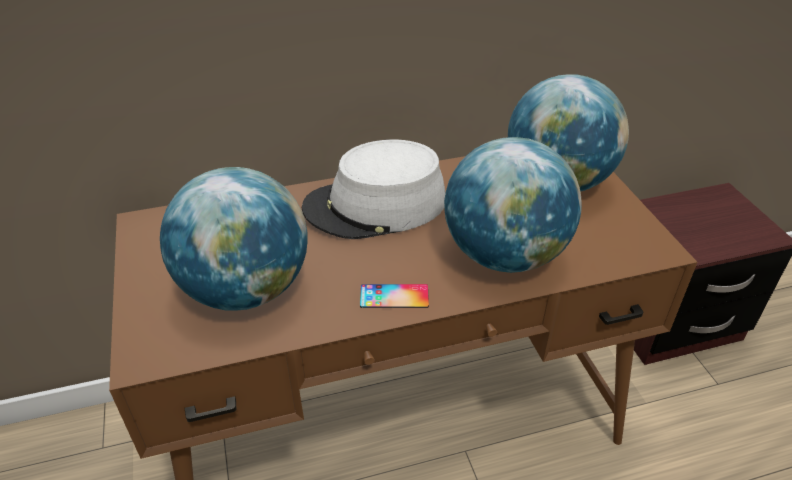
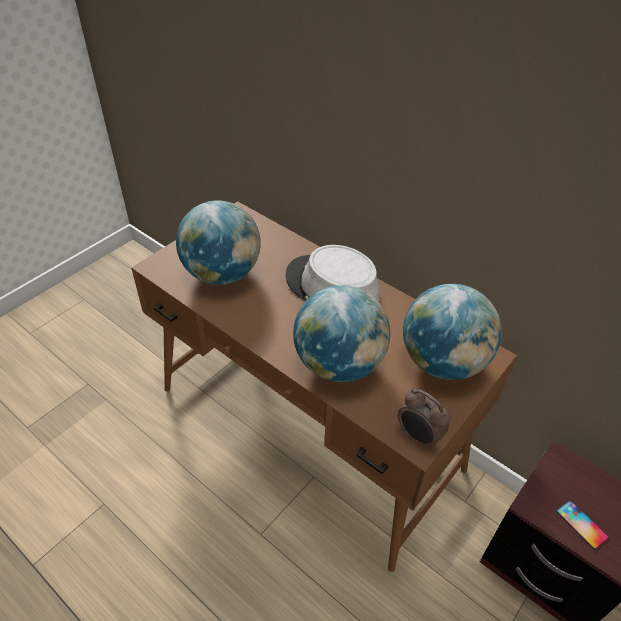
camera: 55 degrees right, 5 degrees up
phone [360,284,429,308] -> phone moved to [557,500,609,549]
none -> alarm clock [398,389,450,449]

